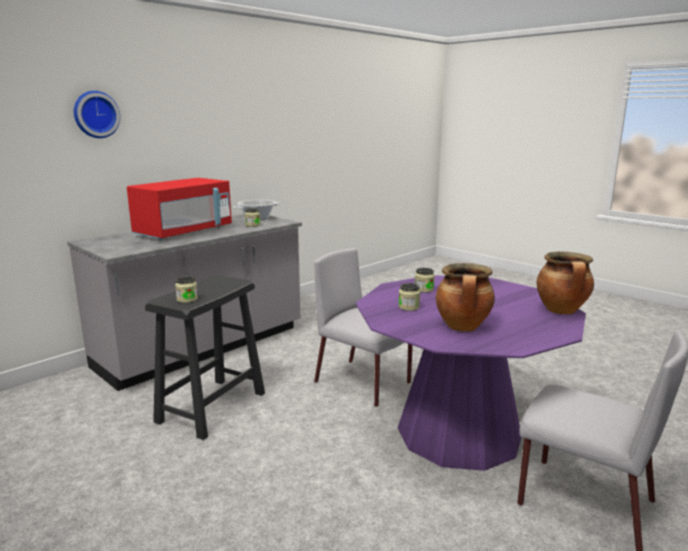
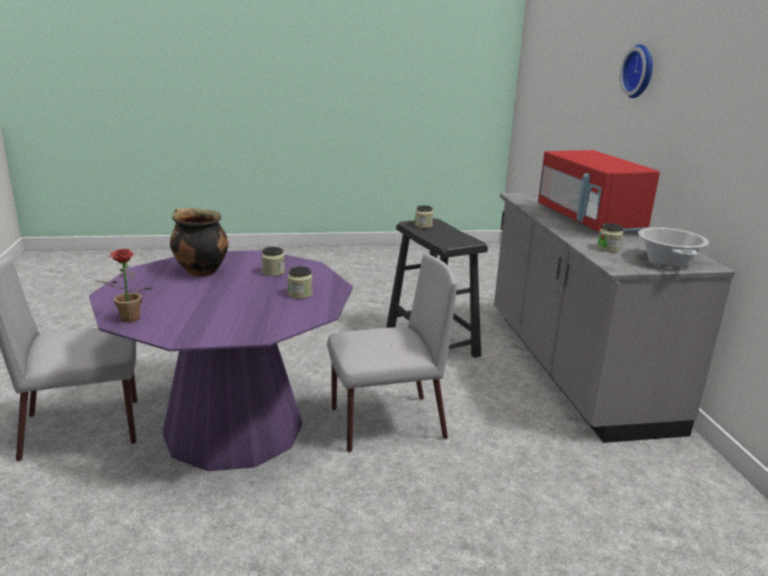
camera: 125 degrees right, 5 degrees up
cooking pot [537,252,594,314] -> potted plant [97,249,152,322]

